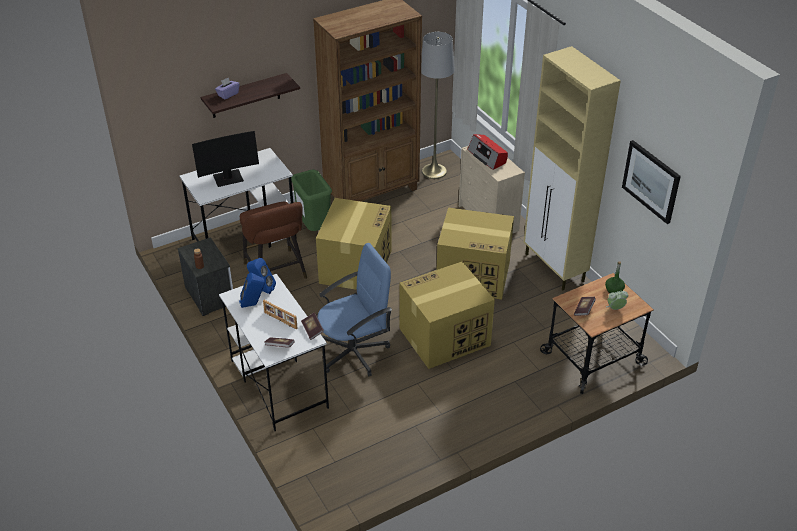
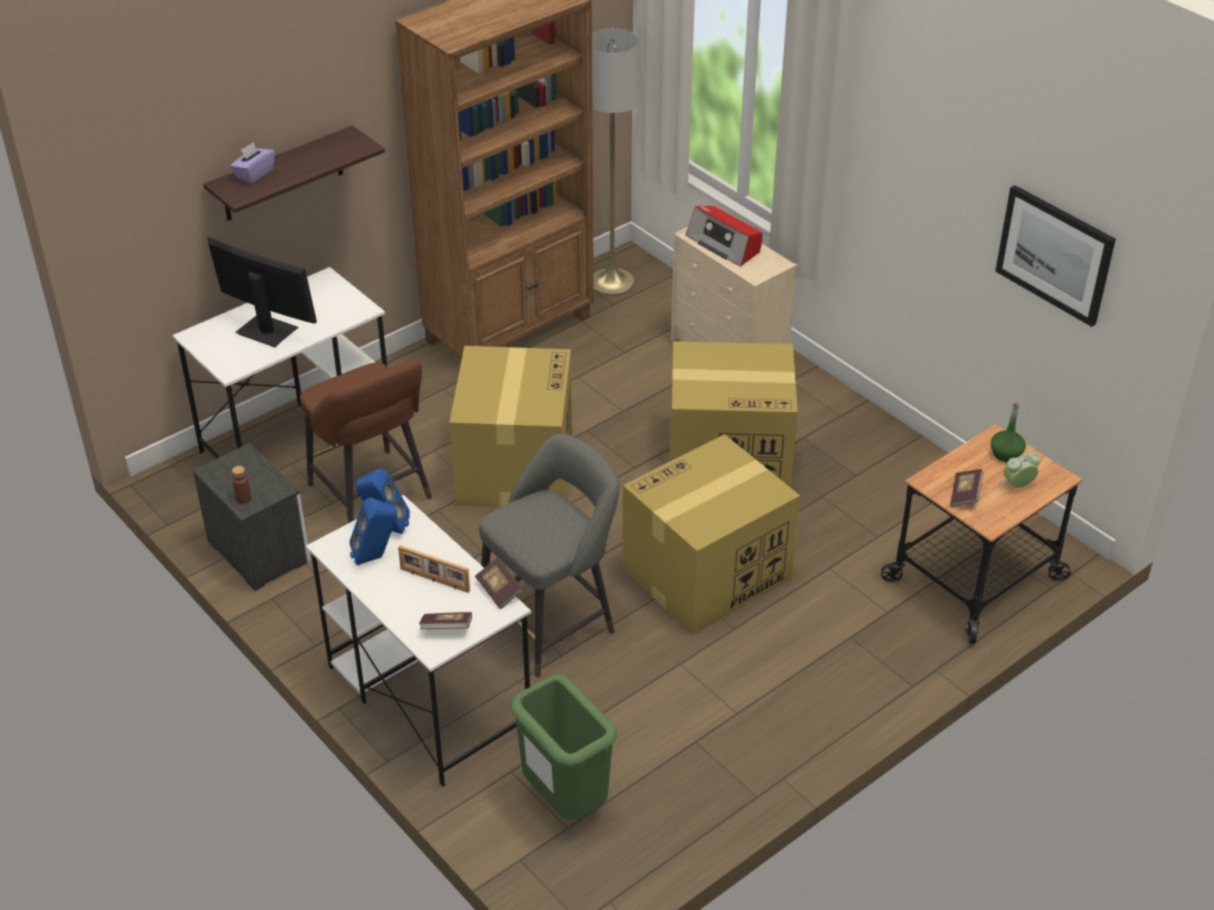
camera: 10 degrees left, 0 degrees up
monitor [192,131,259,187] -> monitor turned 120 degrees counterclockwise [207,237,317,347]
green trash can [291,169,332,231] -> green trash can moved to [510,675,617,820]
blue office chair [317,243,392,376] -> grey stool [479,434,620,678]
beige cabinet [524,46,621,290] -> none

